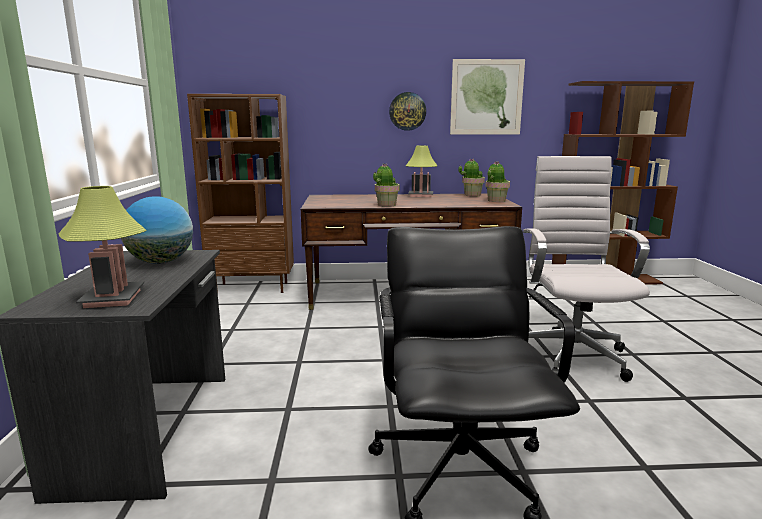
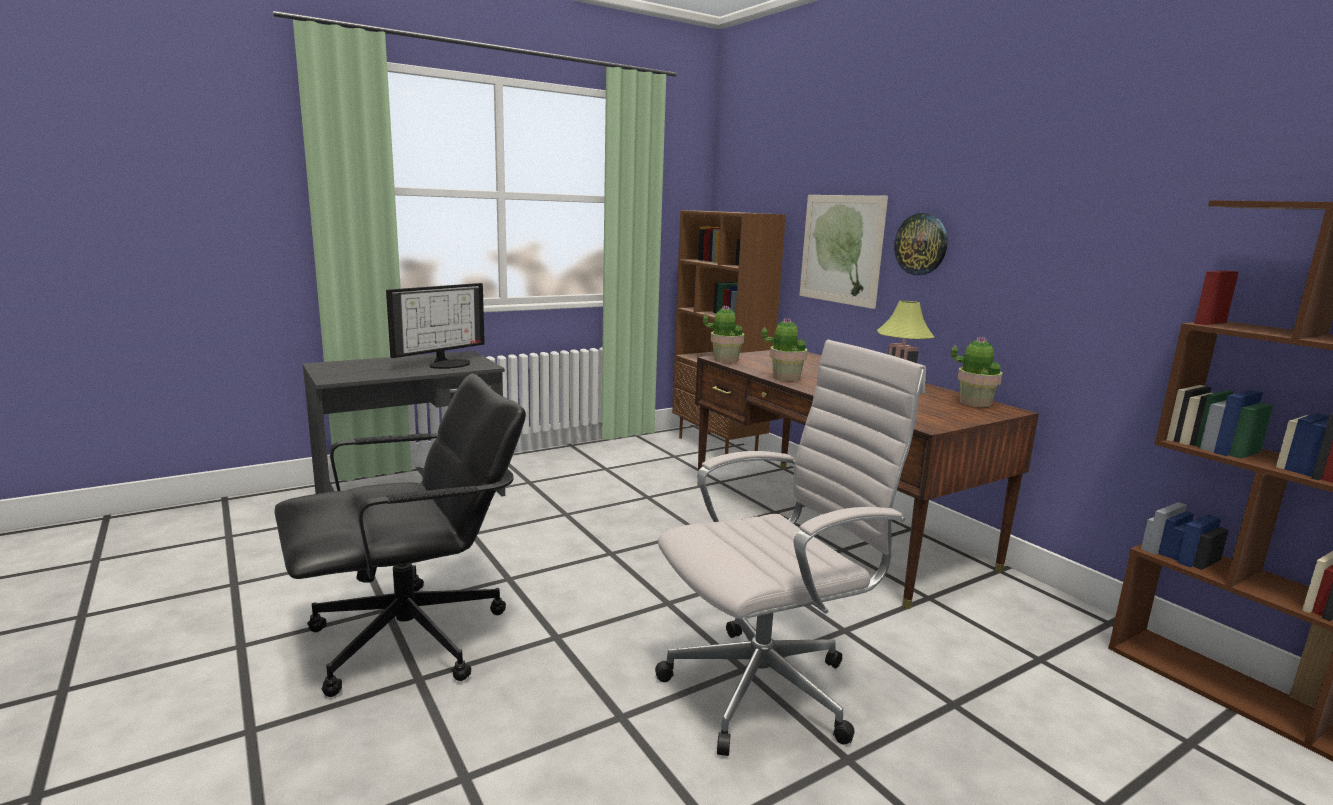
camera: 60 degrees right, 0 degrees up
table lamp [58,186,147,308] -> none
globe [121,196,193,264] -> monitor [386,283,485,369]
picture [450,59,525,135] -> picture moved to [800,195,888,309]
potted plant [485,161,510,202] -> potted plant moved to [703,305,744,363]

